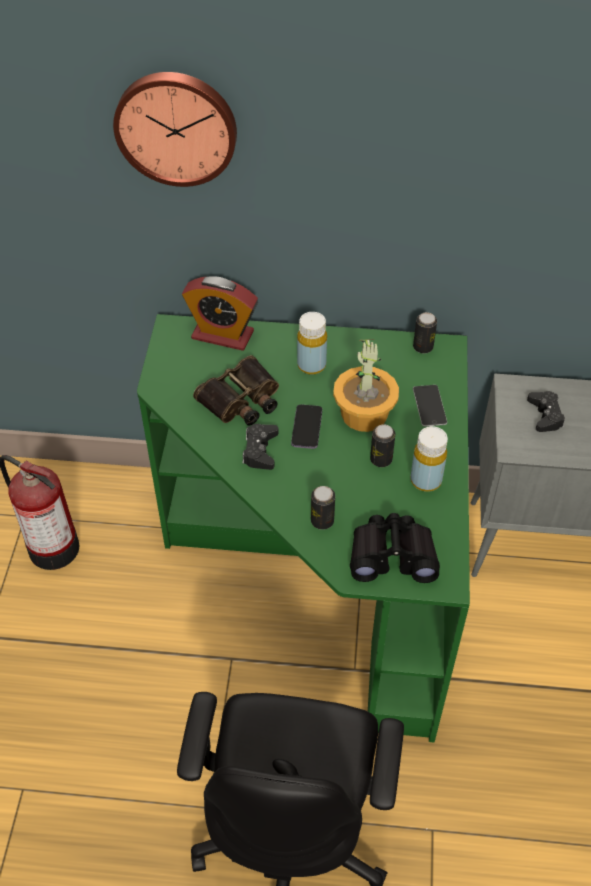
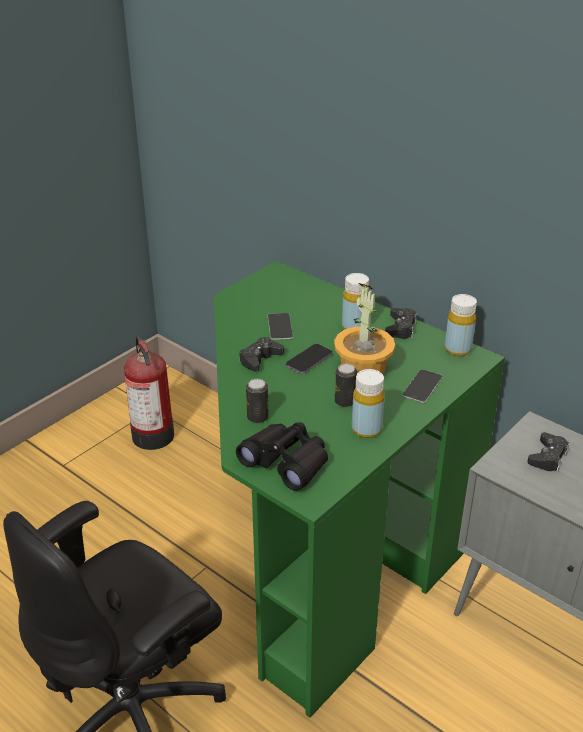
camera: 35 degrees right, 15 degrees down
wall clock [113,72,237,187] -> none
alarm clock [182,276,258,351] -> none
binoculars [193,355,279,426] -> phone [268,313,293,340]
can [413,312,437,353] -> yellow bottle [445,294,477,356]
none -> black game controller [385,308,417,339]

